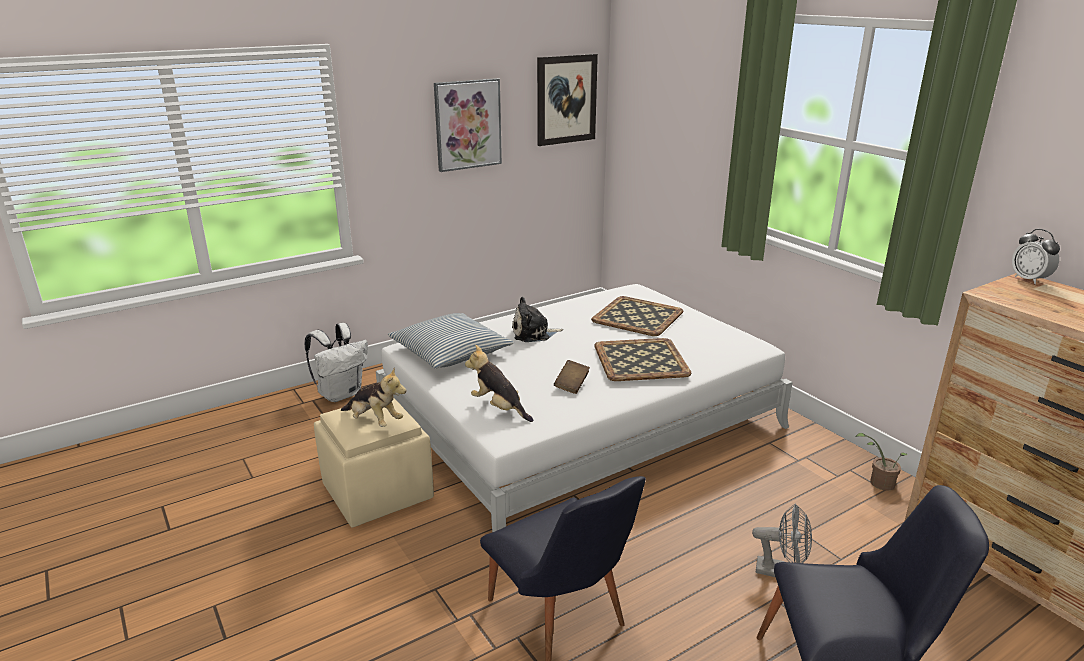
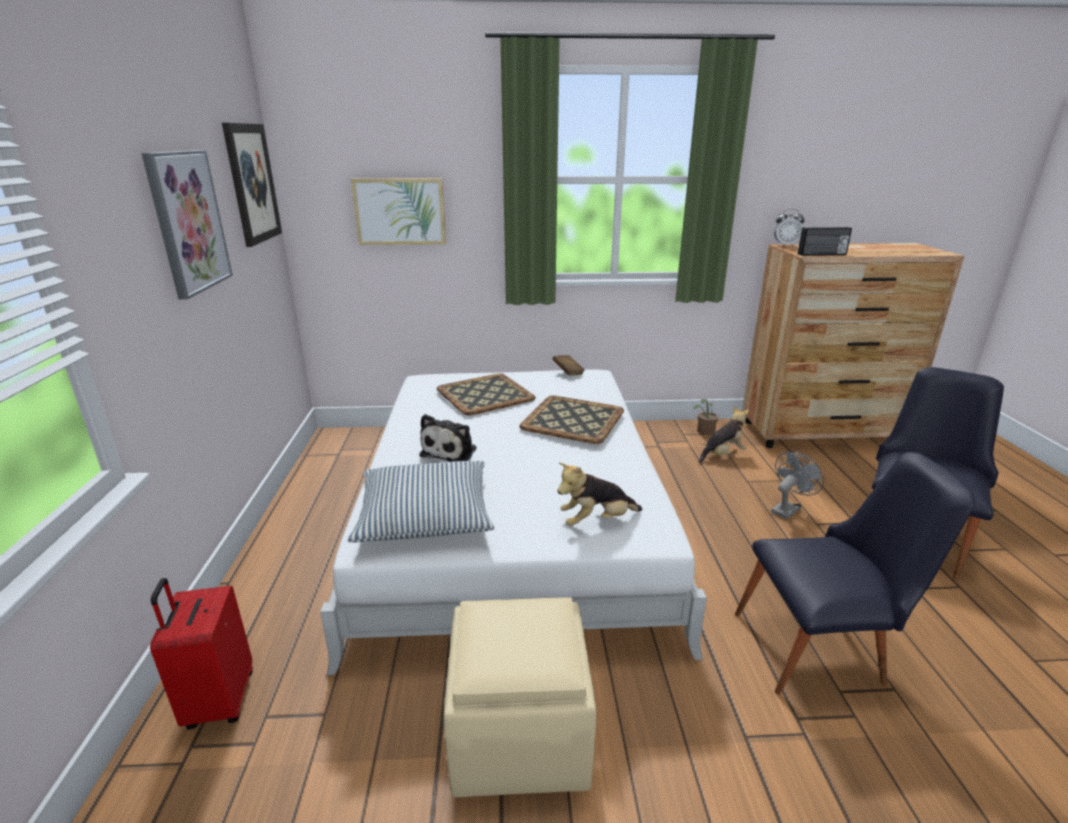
camera: 60 degrees left, 0 degrees up
white backpack [305,323,368,402] -> red suitcase [150,578,253,730]
plush toy [341,368,406,427] -> plush toy moved to [699,406,749,463]
brown book [554,360,590,394] -> brown book moved to [552,355,585,375]
none -> picture [351,178,446,245]
none -> radio [798,227,852,256]

